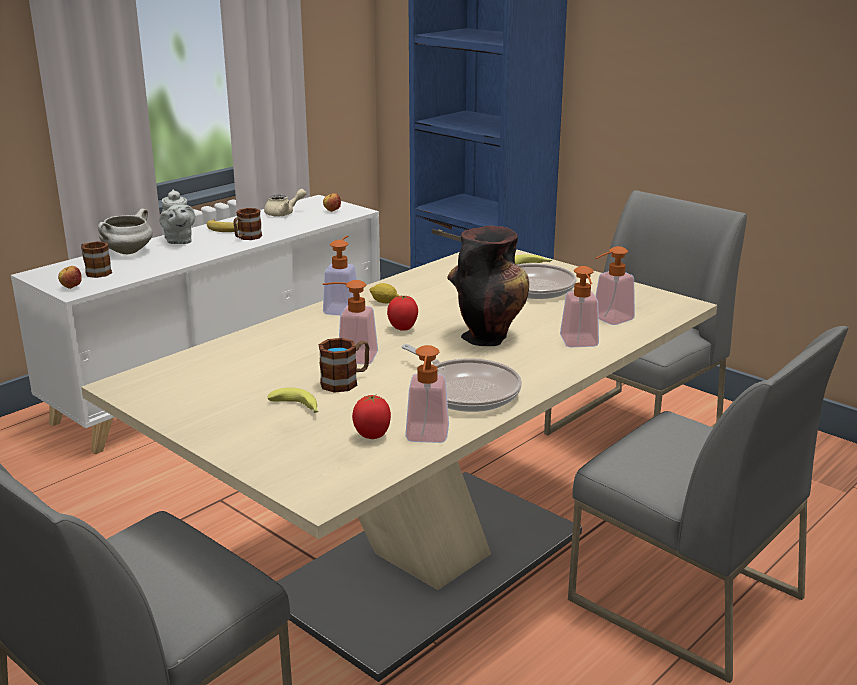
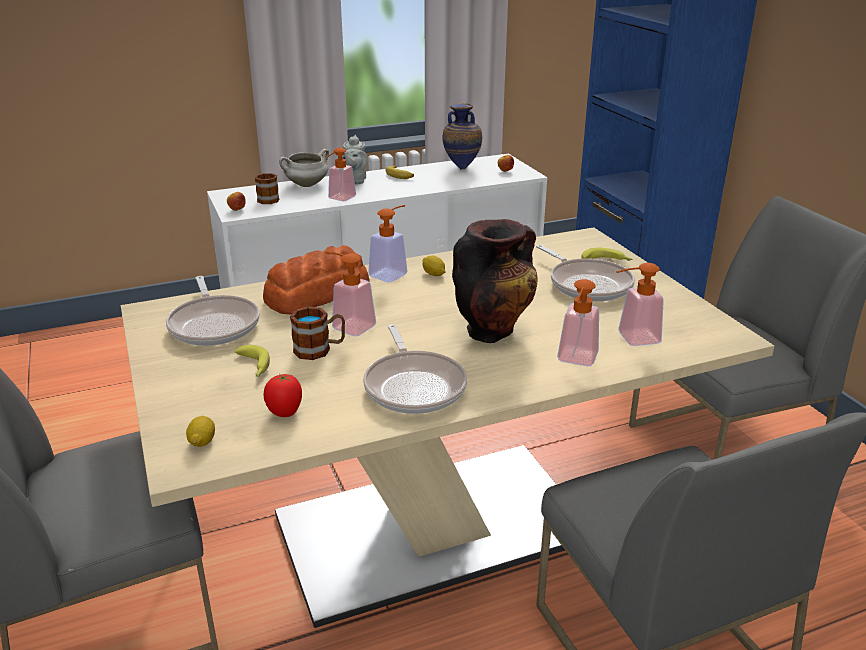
camera: 25 degrees right, 5 degrees up
mug [233,208,262,240] -> none
beige teapot [264,189,306,217] -> vase [443,103,482,170]
tomato [387,296,418,331] -> none
soap dispenser [405,345,449,443] -> soap dispenser moved to [327,148,356,201]
none -> frying pan [166,276,260,346]
none -> lemon [186,416,215,447]
none -> bread [263,245,370,314]

